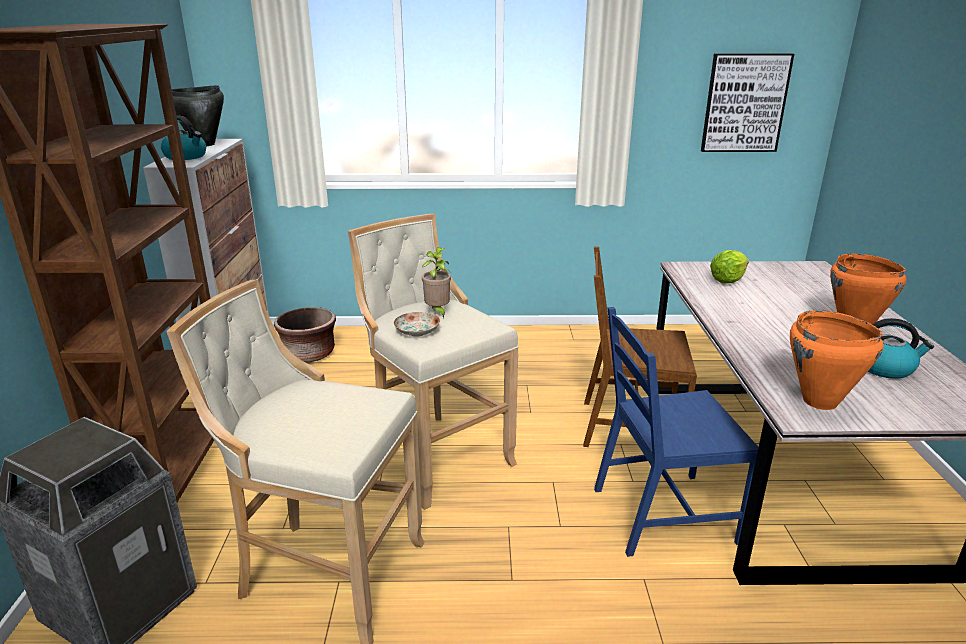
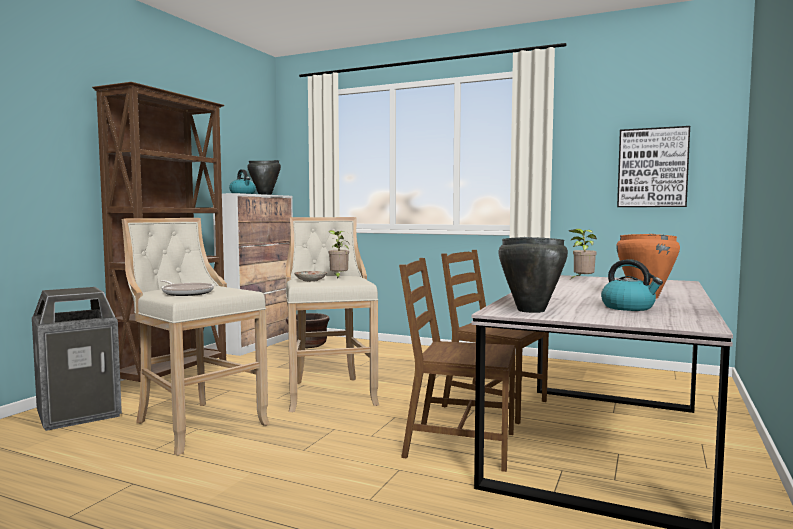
camera: 25 degrees right, 20 degrees down
blue chair [594,307,759,557] -> brown chair [399,258,516,472]
lettuce [710,250,749,284] -> potted plant [569,229,597,279]
orange cooking pot [790,310,884,410] -> black cooking pot [499,237,568,313]
none -> frying pan [161,280,214,296]

